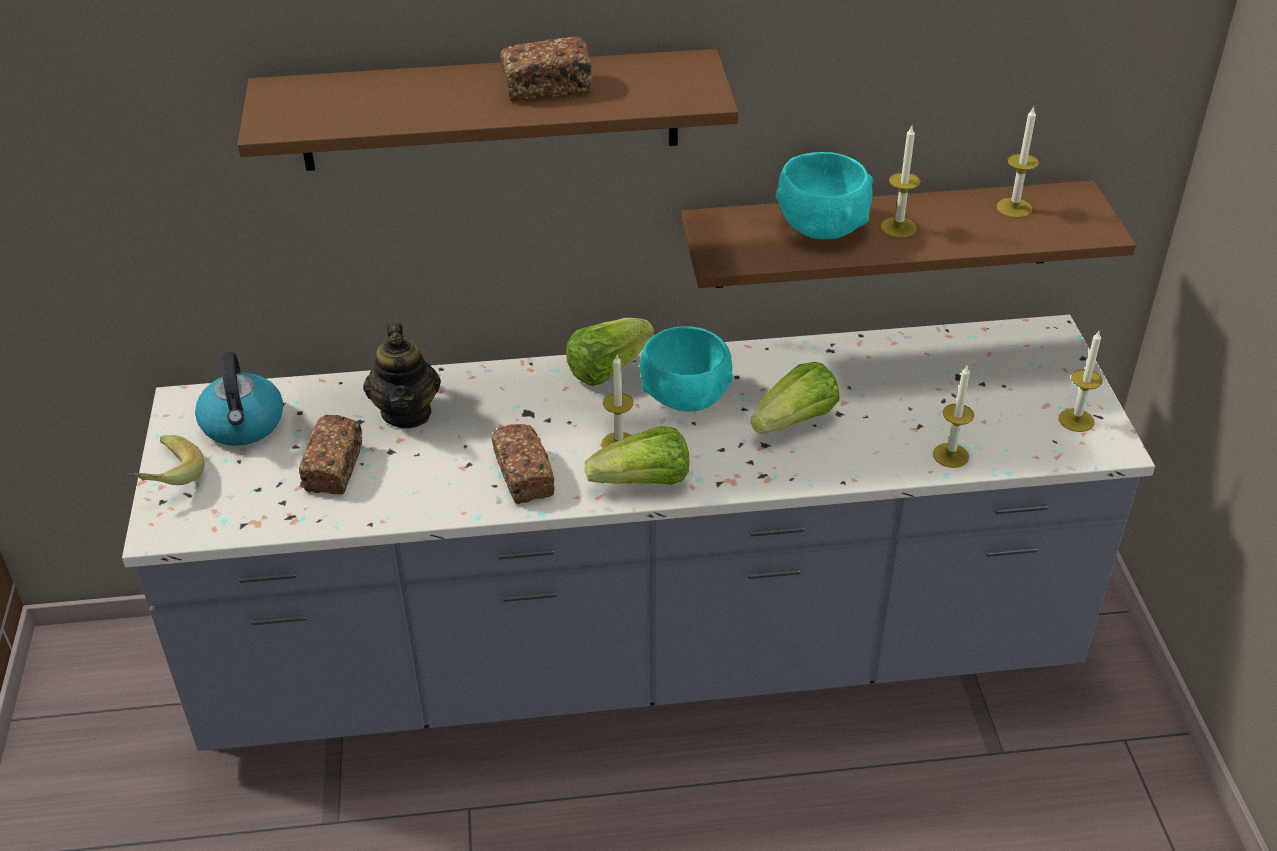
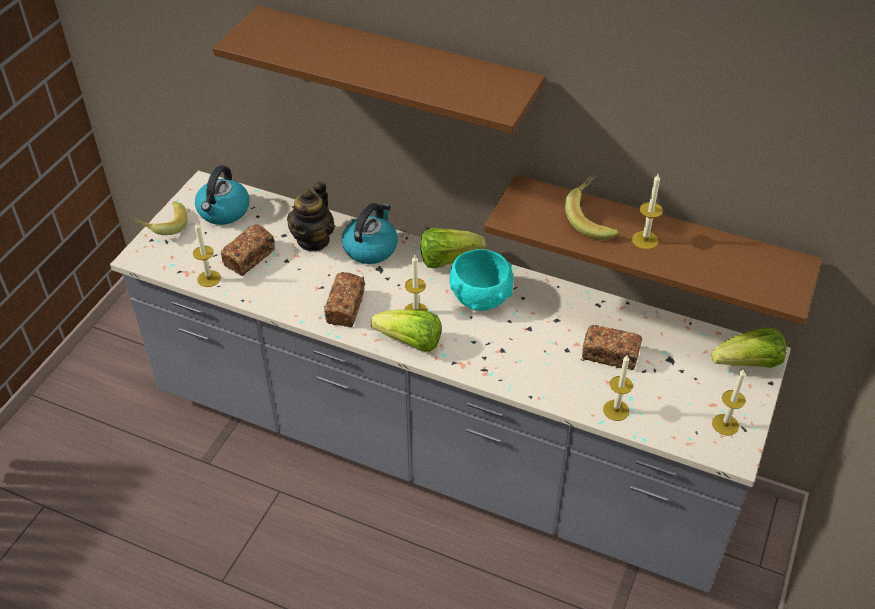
camera: 30 degrees right, 5 degrees up
bread [500,37,592,102] -> bread moved to [582,325,642,370]
lettuce [751,362,840,434] -> lettuce moved to [712,327,786,368]
turquoise bowl [776,152,873,239] -> banana [565,174,619,240]
candle [997,106,1039,218] -> candle moved to [193,222,221,287]
none -> kettle [342,203,398,264]

